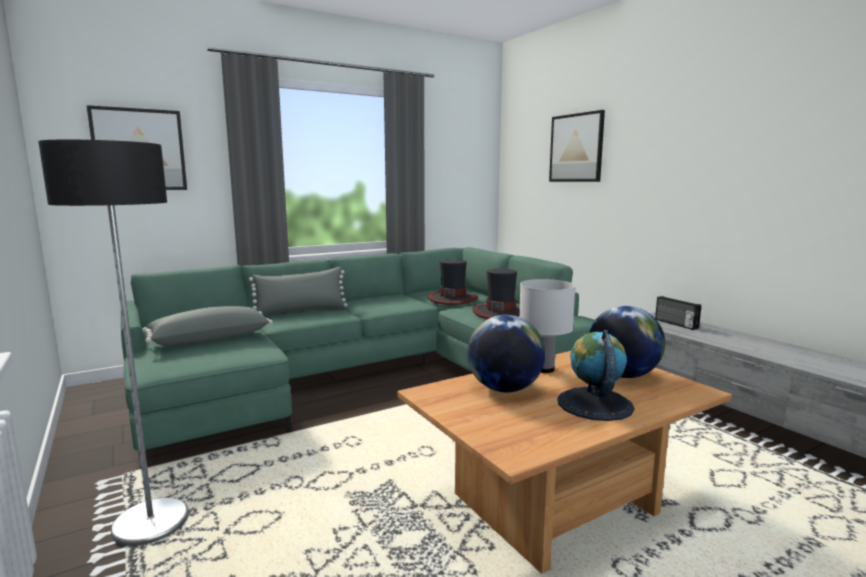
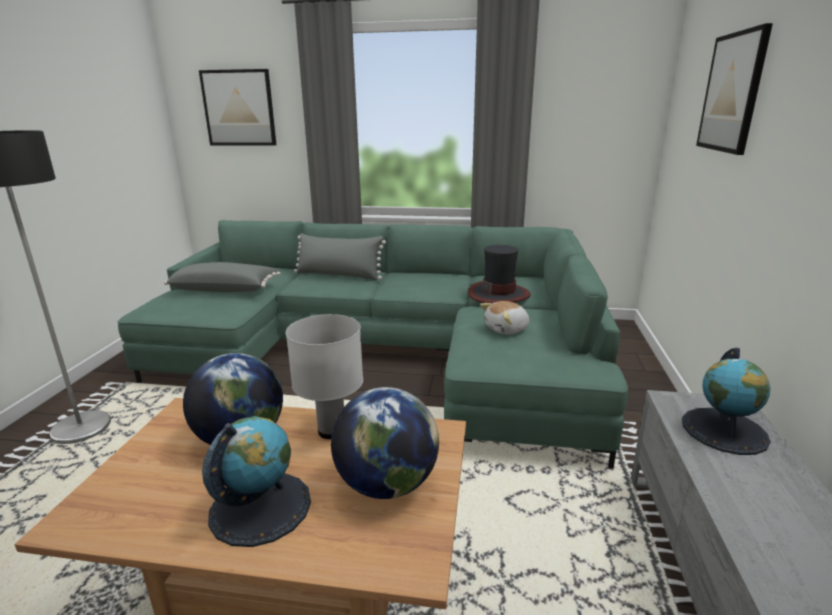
camera: 40 degrees right, 10 degrees up
hat [473,269,520,319] -> plush toy [480,301,529,334]
radio [655,296,701,330] -> globe [682,348,771,455]

